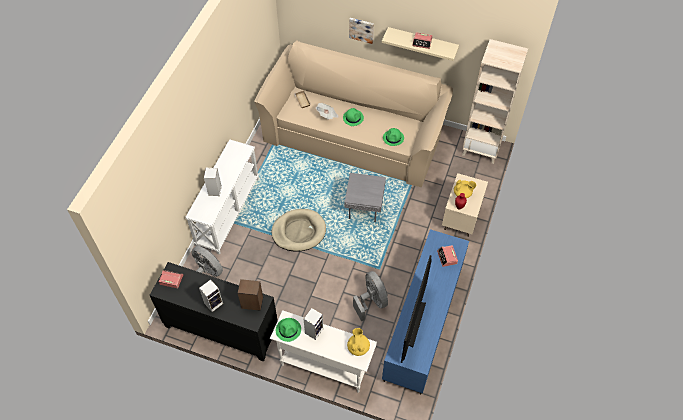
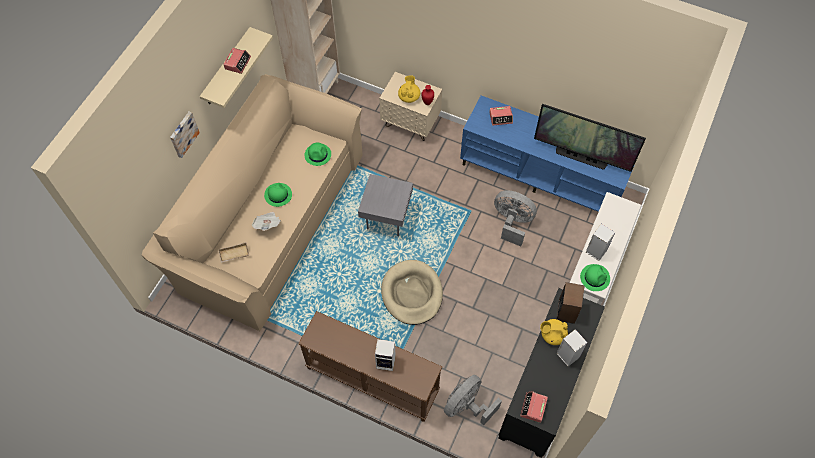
camera: 85 degrees left, 5 degrees up
white console table [185,139,259,255] -> brown console table [298,311,442,422]
yellow teapot [347,328,370,356] -> yellow teapot moved to [540,319,568,345]
grey fan [353,271,388,321] -> grey fan turned 45 degrees clockwise [494,191,537,246]

